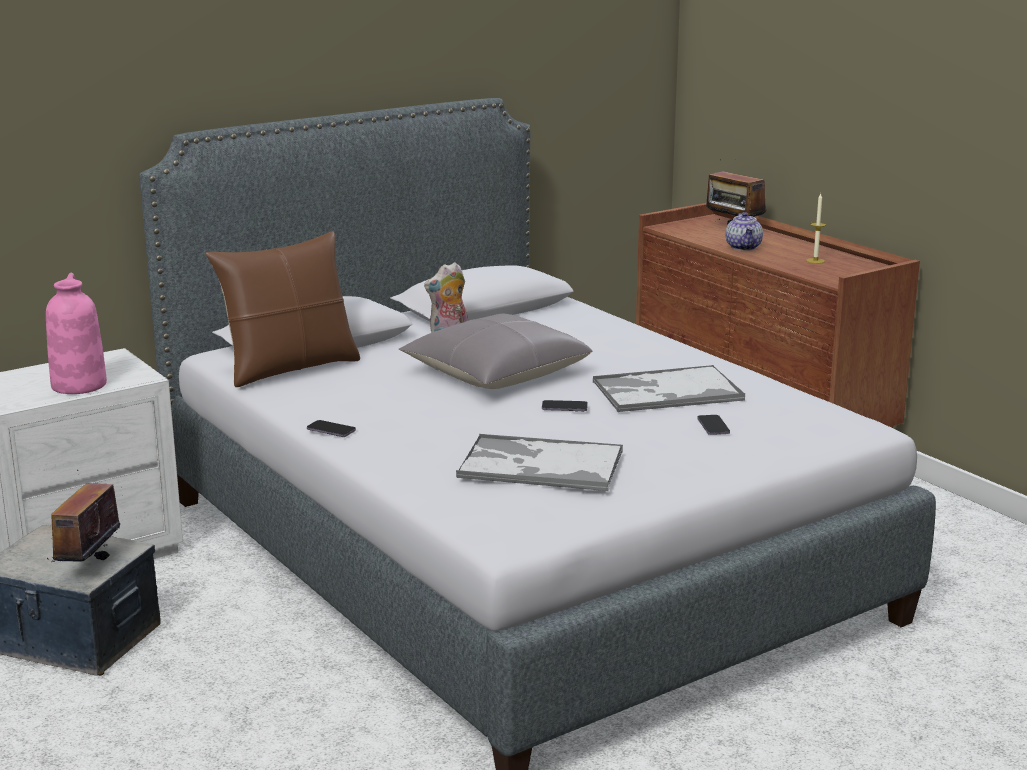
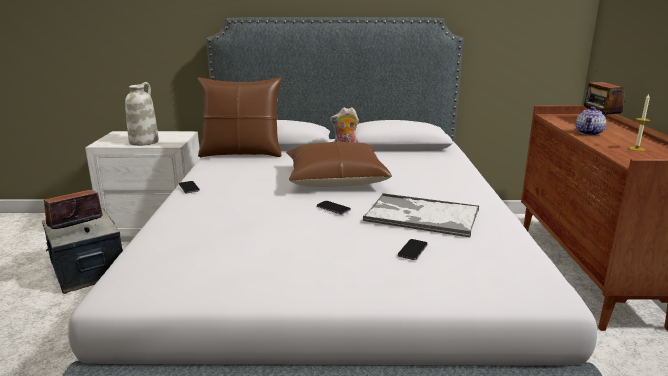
camera: 35 degrees right, 0 degrees up
pink vase [46,273,107,394] -> white vase [125,82,159,146]
grey pillow [398,314,592,389] -> brown pillow [286,142,392,187]
tray [456,434,623,491] -> none

